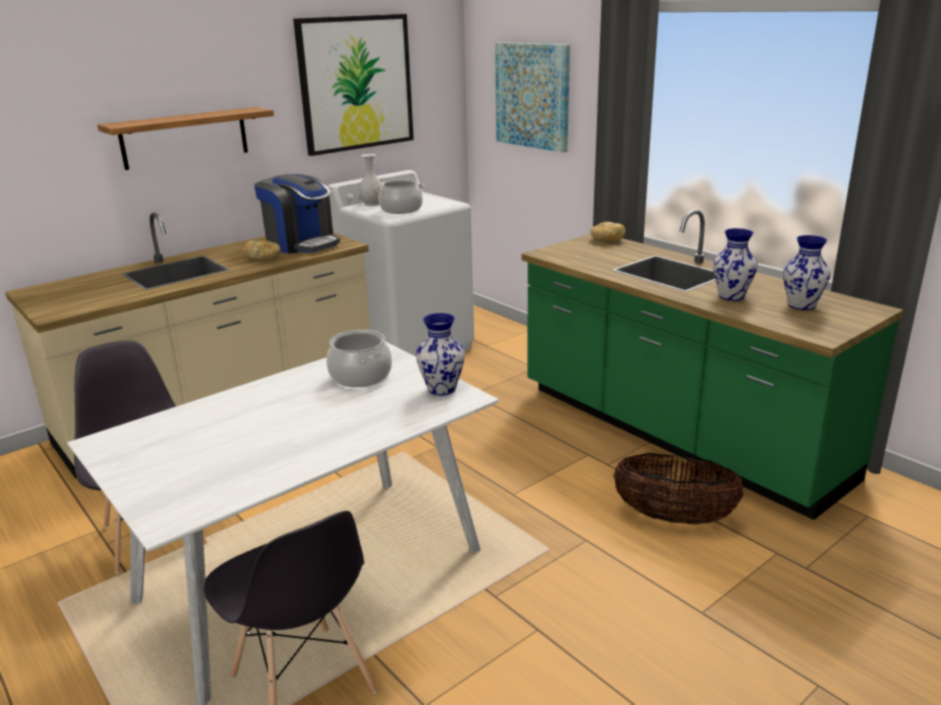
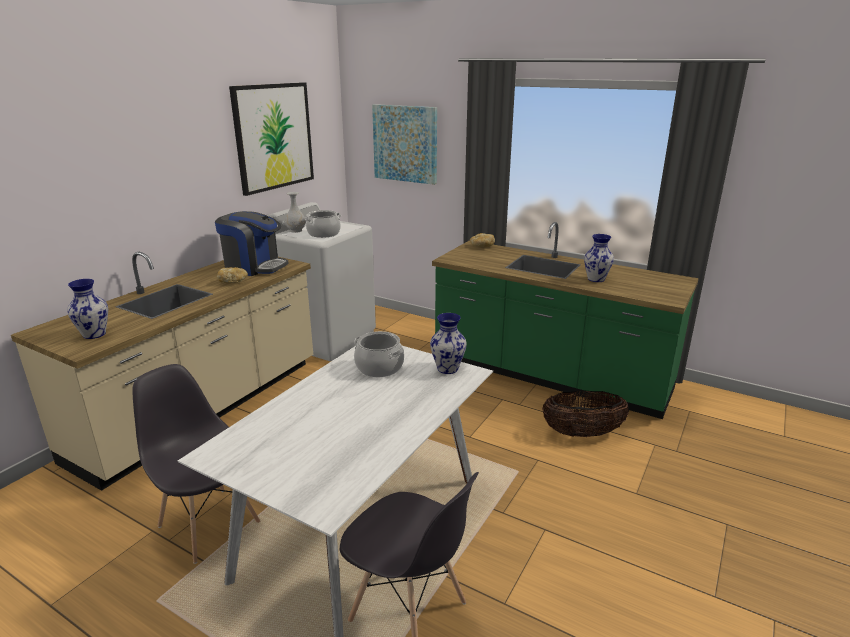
camera: 20 degrees left, 0 degrees up
shelf [97,107,274,170] -> none
vase [783,235,831,310] -> vase moved to [67,279,108,339]

